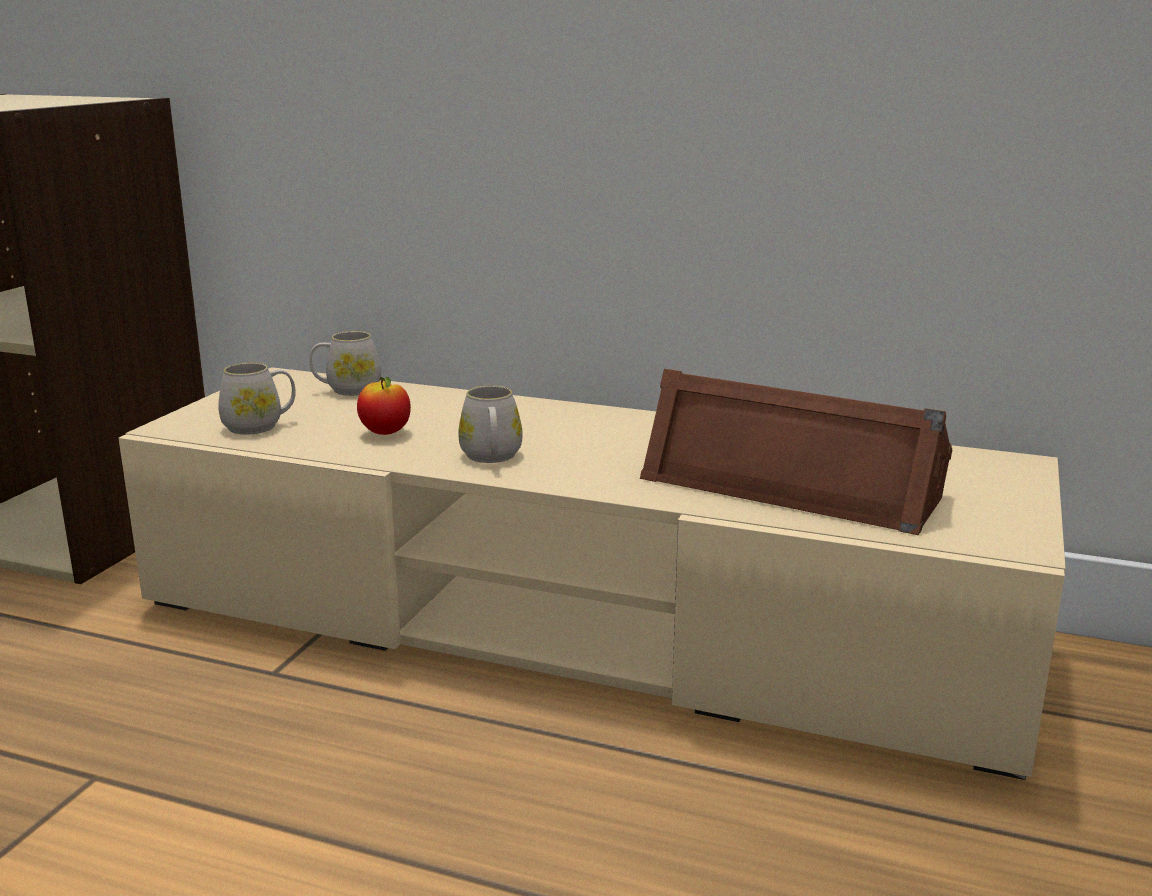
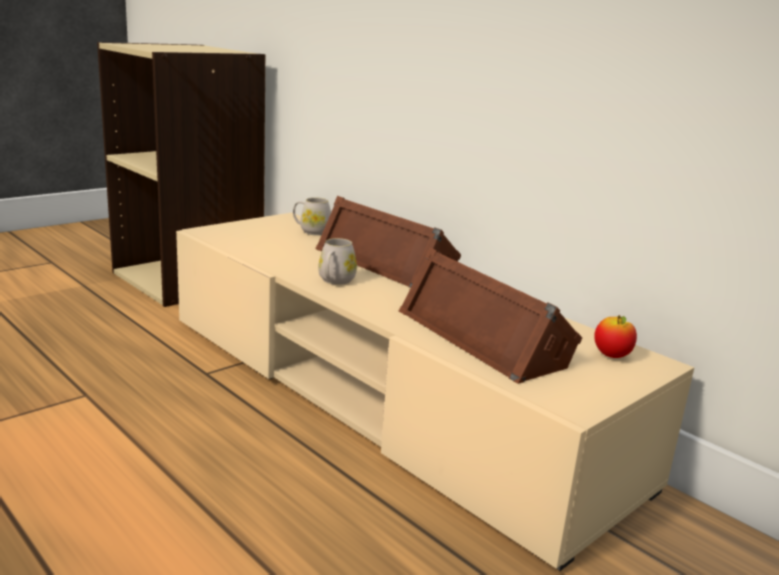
camera: 25 degrees right, 0 degrees up
white mug [218,362,296,434] -> none
apple [357,377,411,435] -> apple moved to [594,315,637,358]
none -> brown speaker [315,196,461,288]

